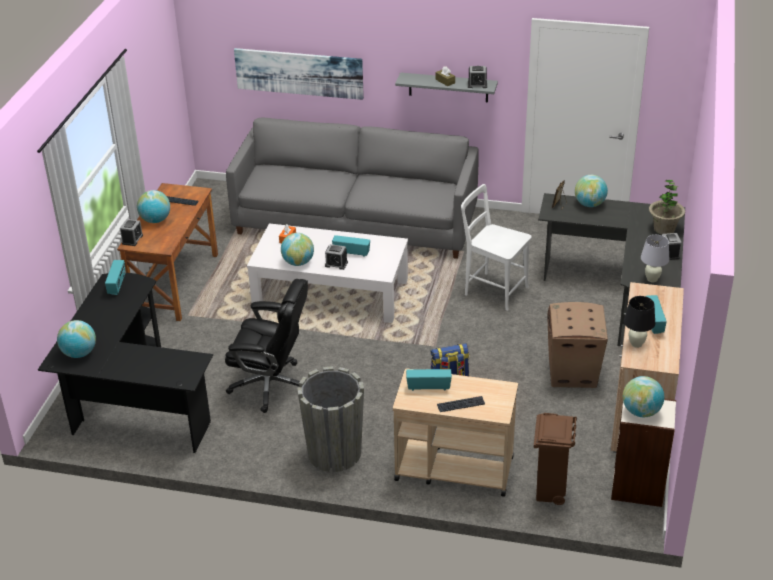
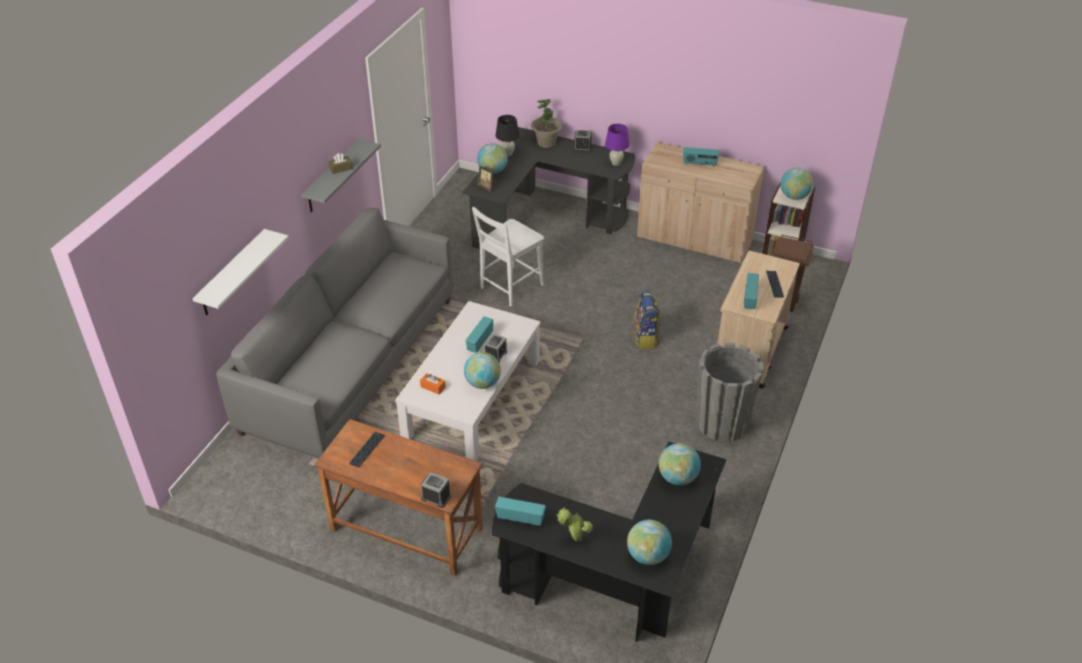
camera: 80 degrees left, 5 degrees up
globe [137,190,170,223] -> globe moved to [659,443,701,485]
black office chair [225,279,308,413] -> none
picture [234,48,364,100] -> white shelf [193,229,289,316]
alarm clock [468,66,487,88] -> none
cardboard box [547,302,608,388] -> none
black table lamp [624,296,655,348] -> black table lamp moved to [496,115,519,156]
white table lamp [641,235,670,282] -> purple table lamp [605,124,629,166]
none -> potted plant [557,508,593,542]

